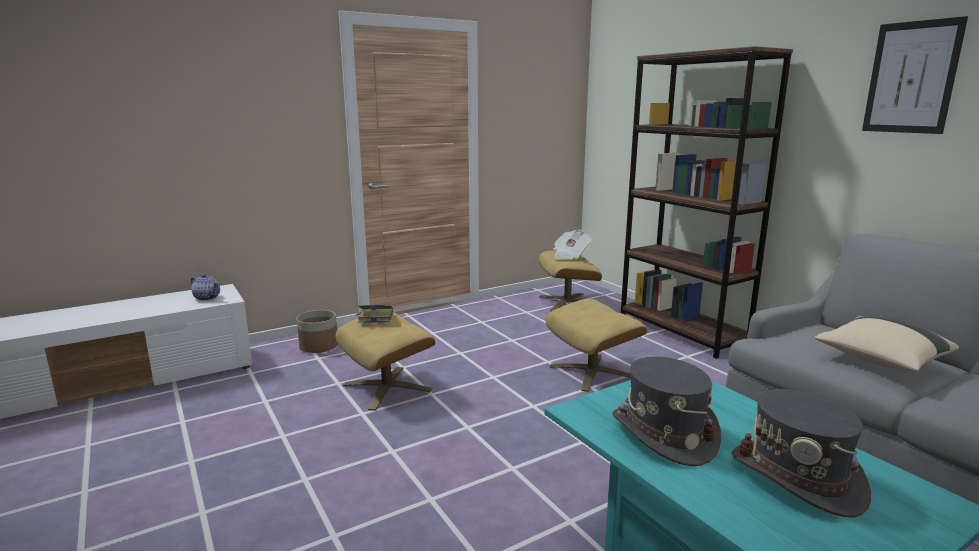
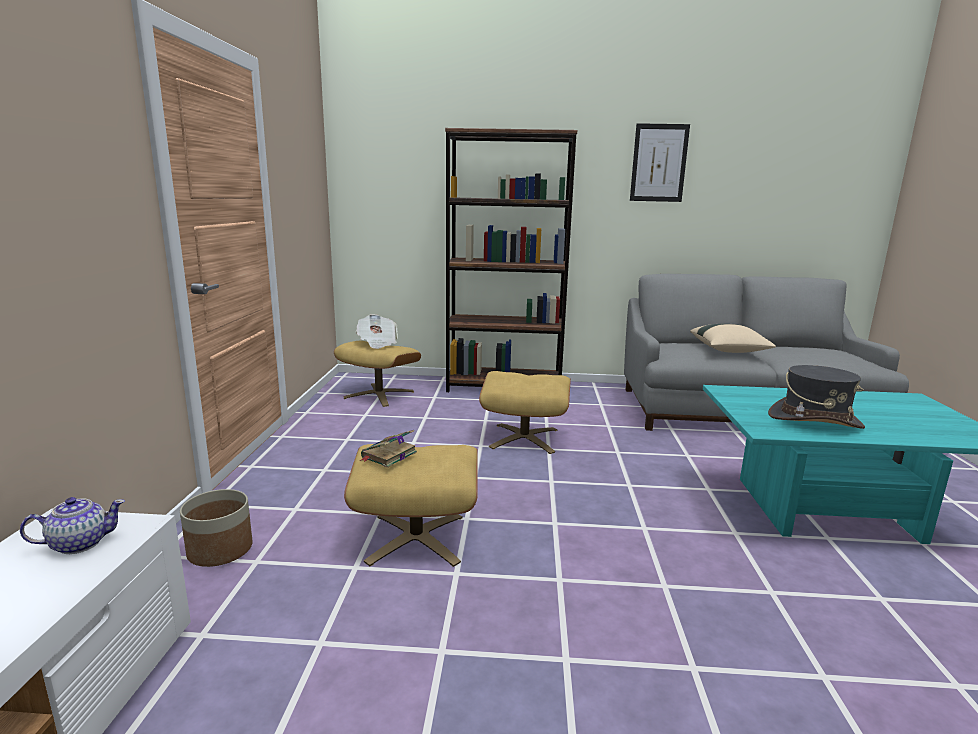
camera: 55 degrees left, 0 degrees up
grey hat [732,389,871,517] -> none

